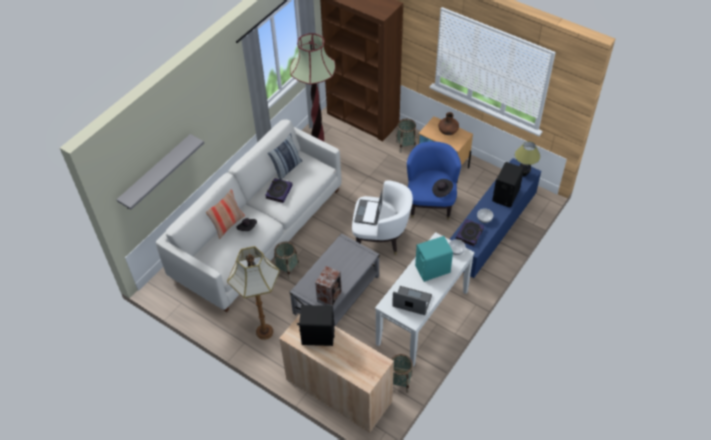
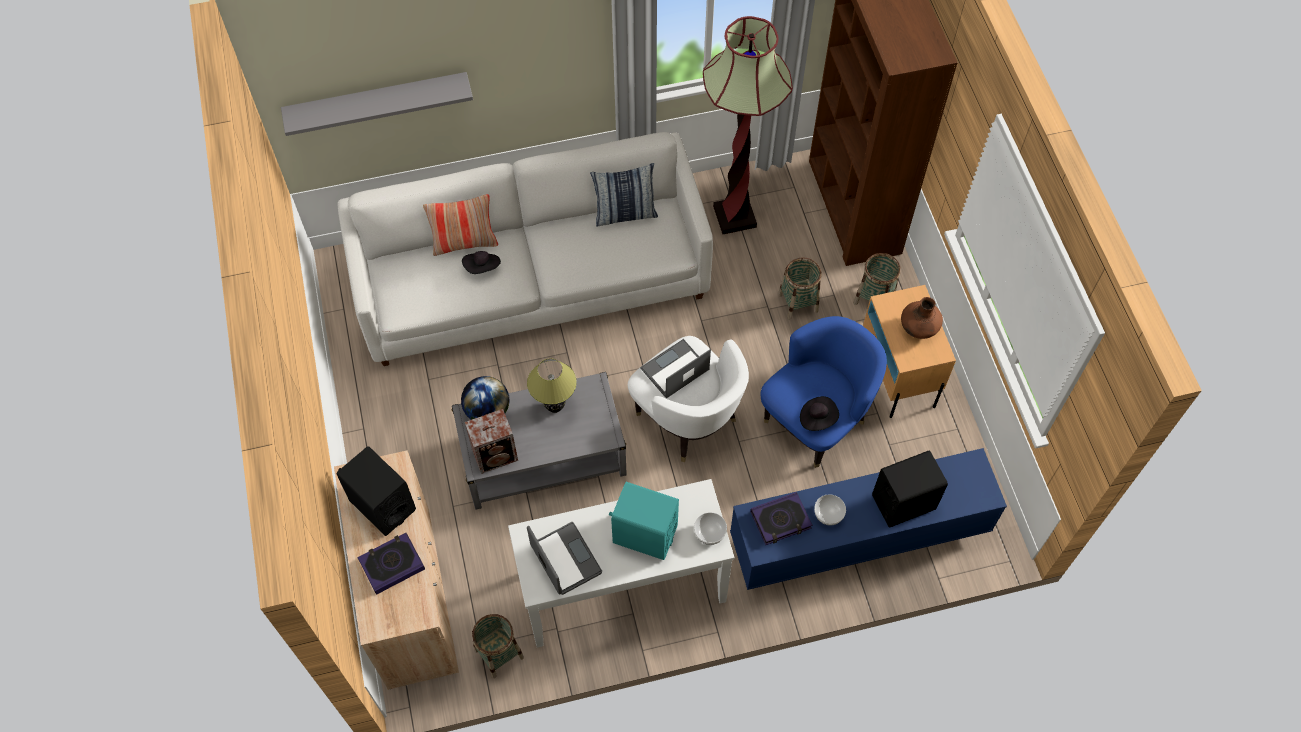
camera: 40 degrees right, 10 degrees up
floor lamp [227,246,280,340] -> none
book [265,178,292,203] -> book moved to [357,533,425,595]
basket [274,242,300,279] -> basket moved to [778,257,821,320]
table lamp [515,141,540,176] -> table lamp moved to [527,358,577,413]
none -> globe [461,376,509,420]

